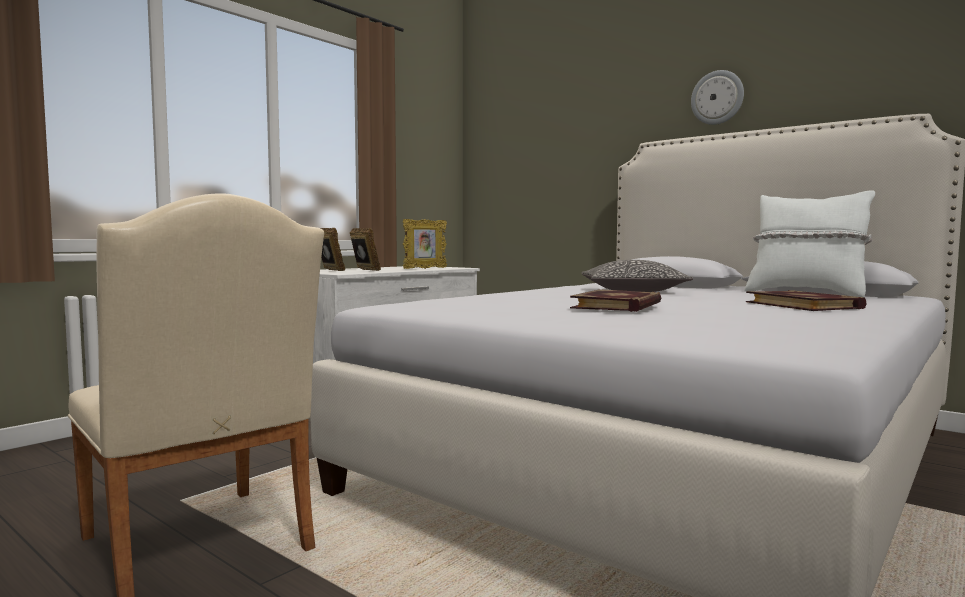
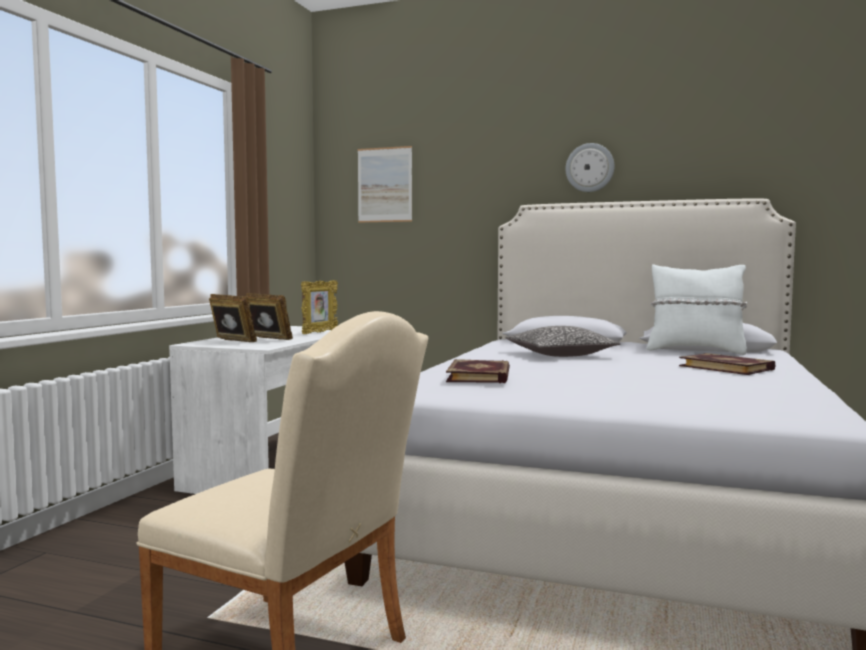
camera: 20 degrees left, 0 degrees up
book [570,289,661,312] -> book moved to [446,359,510,383]
none -> picture [358,146,412,223]

